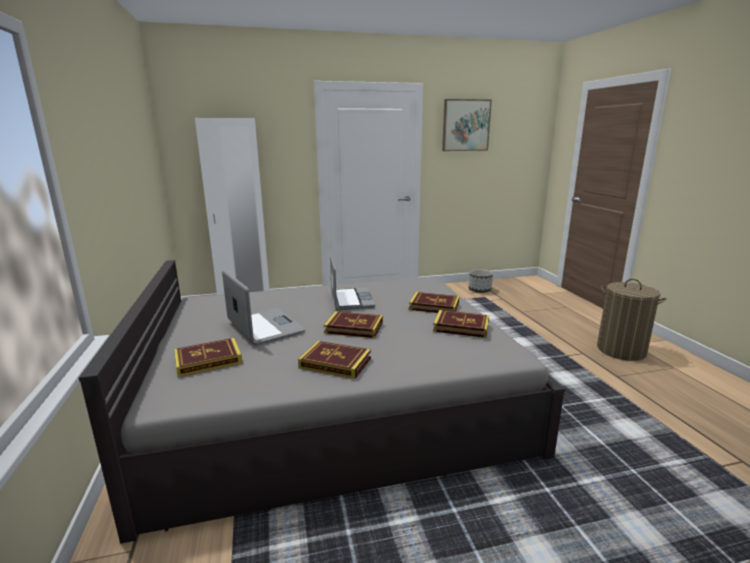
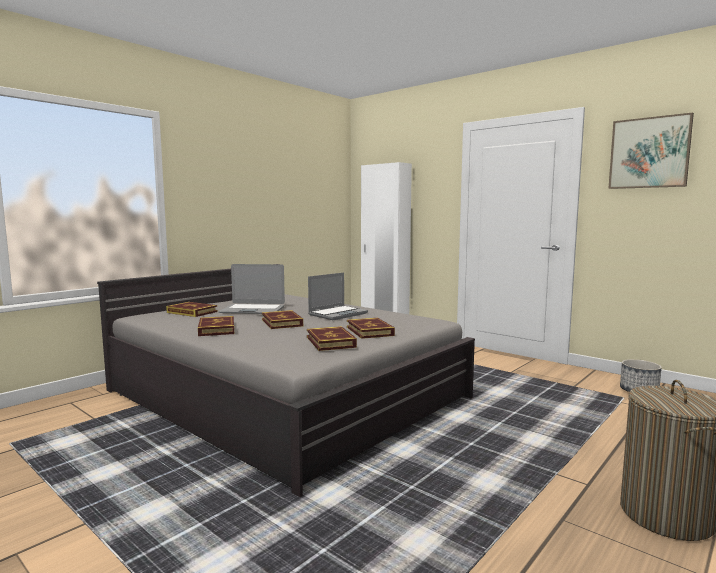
camera: 55 degrees right, 10 degrees down
laptop [222,270,305,346] -> laptop turned 75 degrees clockwise [219,264,285,314]

